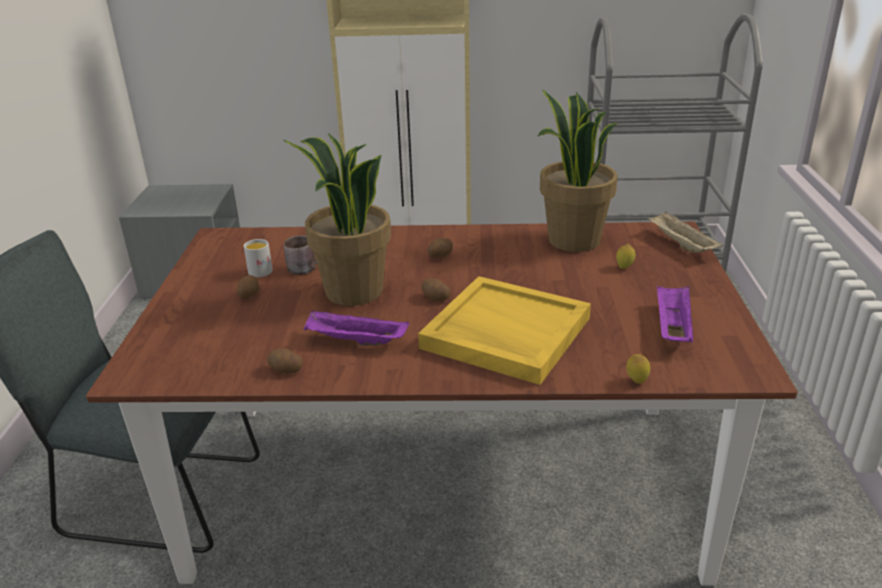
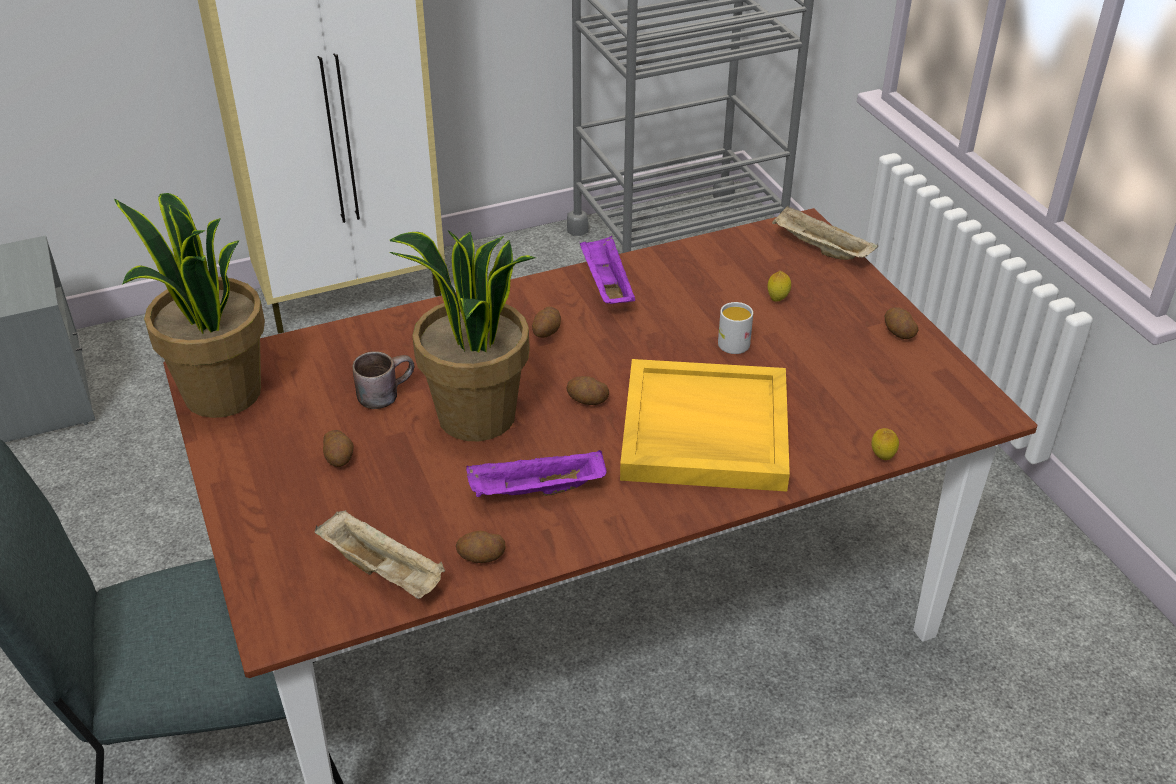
camera: 25 degrees left, 10 degrees up
white mug [244,239,273,277] -> white mug moved to [718,302,753,354]
potted plant [538,89,618,252] -> potted plant moved to [114,193,265,418]
purple tray [657,285,693,342] -> purple tray moved to [580,236,635,304]
none -> beige tray [315,510,445,599]
none -> potato [885,307,919,339]

